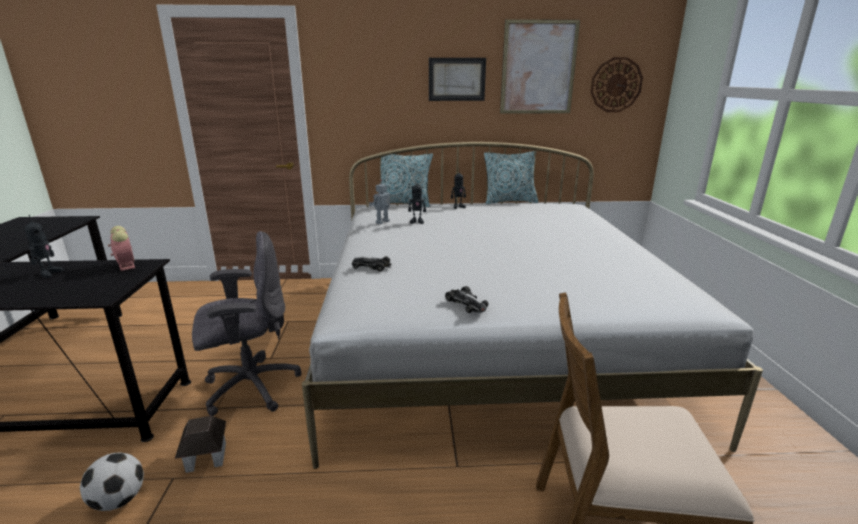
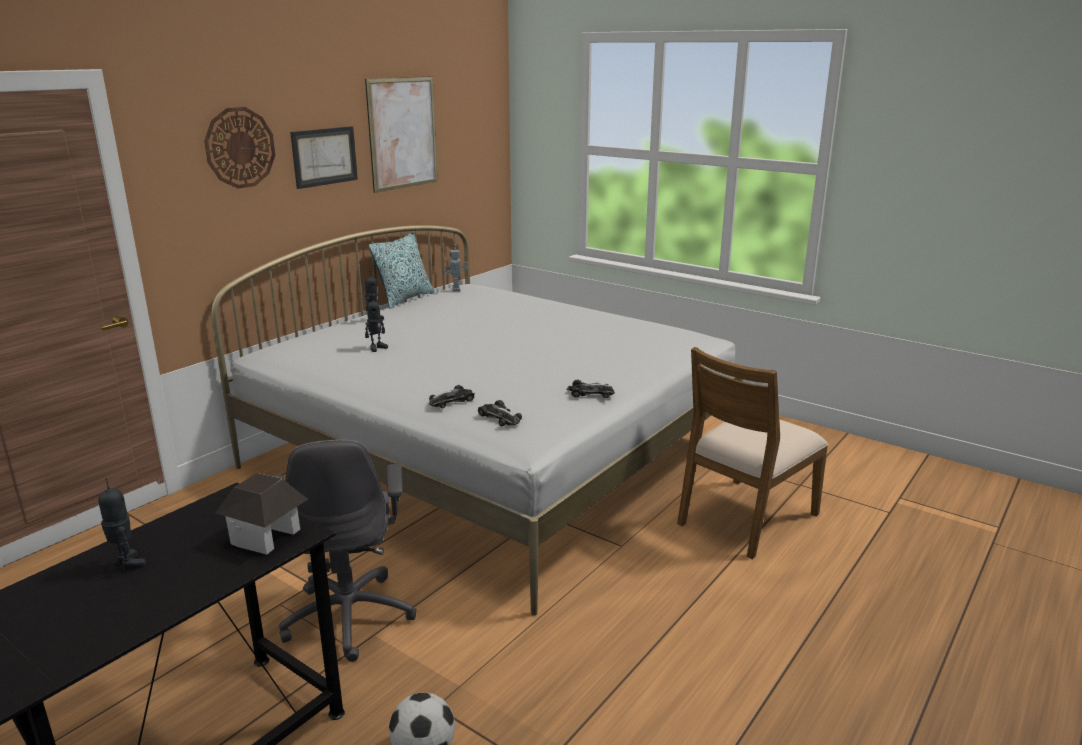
camera: 50 degrees left, 0 degrees up
alarm clock [108,226,135,271] -> none
toy house [175,416,226,473] -> toy house moved to [215,473,308,555]
grey office chair [192,231,301,416] -> grey office chair turned 150 degrees clockwise [273,439,417,662]
toy robot [369,180,390,224] -> toy robot moved to [445,245,468,291]
pillow [380,152,433,207] -> none
wall clock [590,57,643,112] -> wall clock moved to [204,107,275,189]
none -> toy car [478,400,522,426]

